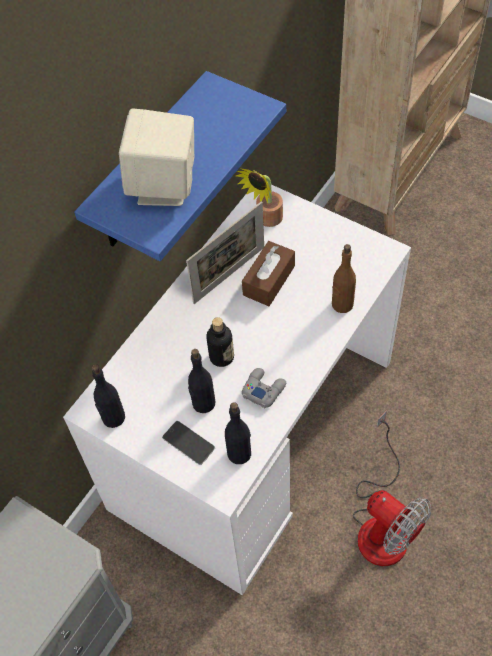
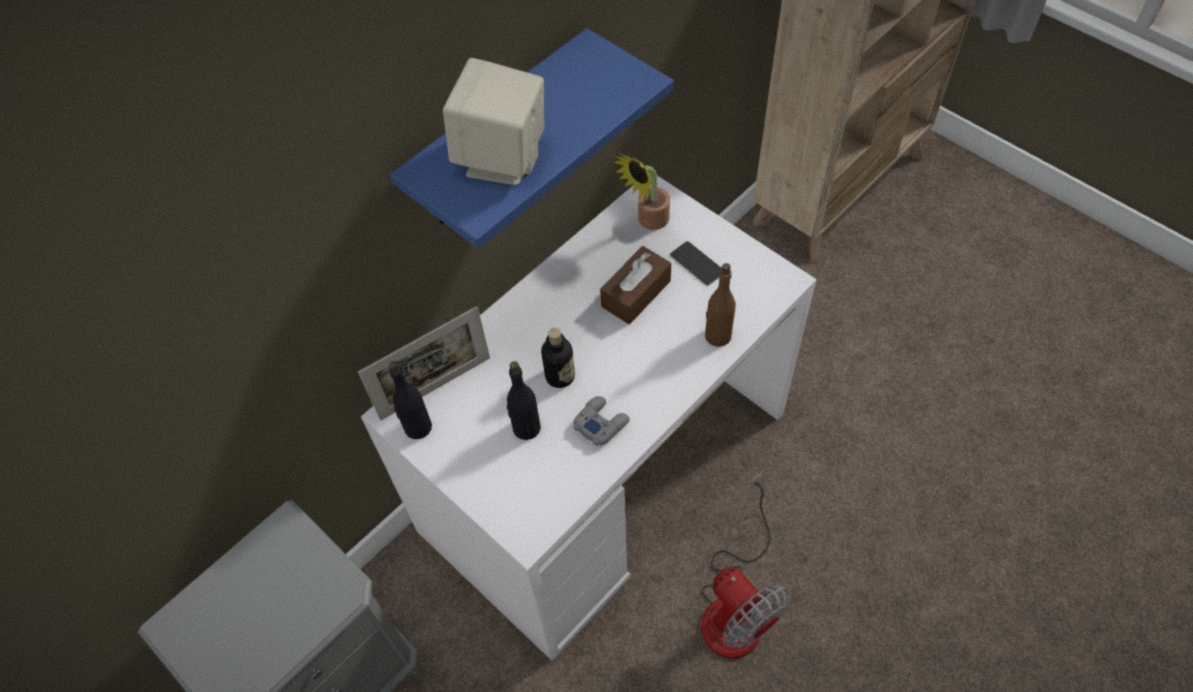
camera: 10 degrees right, 0 degrees up
phone [162,421,215,465] -> phone moved to [670,241,722,286]
picture frame [186,201,264,304] -> picture frame moved to [358,306,490,420]
black bottle [225,402,251,464] -> none

